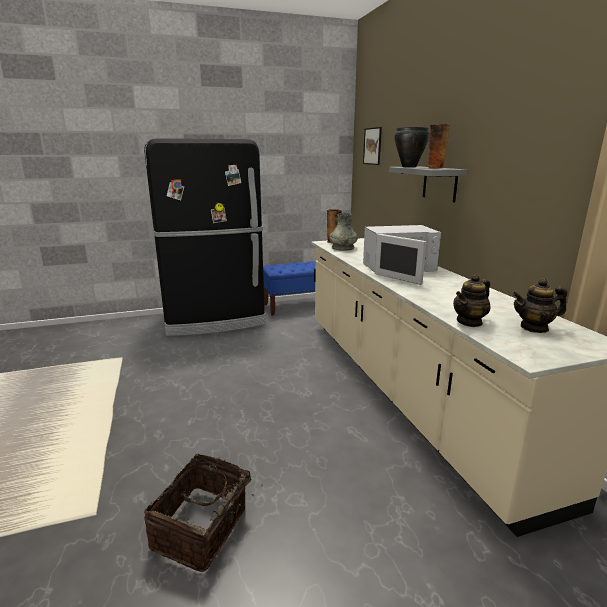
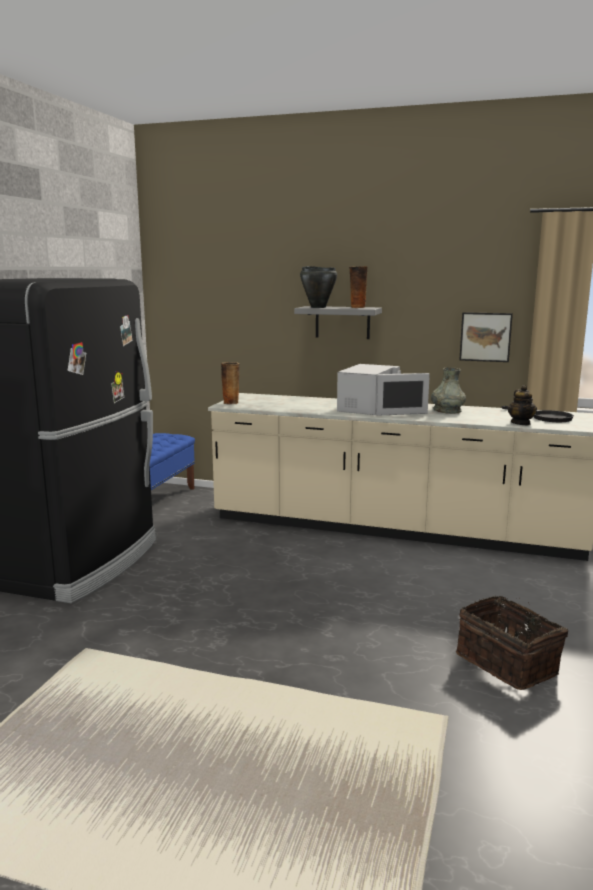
camera: 55 degrees left, 5 degrees down
grey vase [330,213,358,250] -> grey vase moved to [431,367,466,414]
picture [363,127,382,165] -> picture moved to [459,312,513,362]
teapot [513,278,567,333] -> black frying pan [501,406,574,422]

